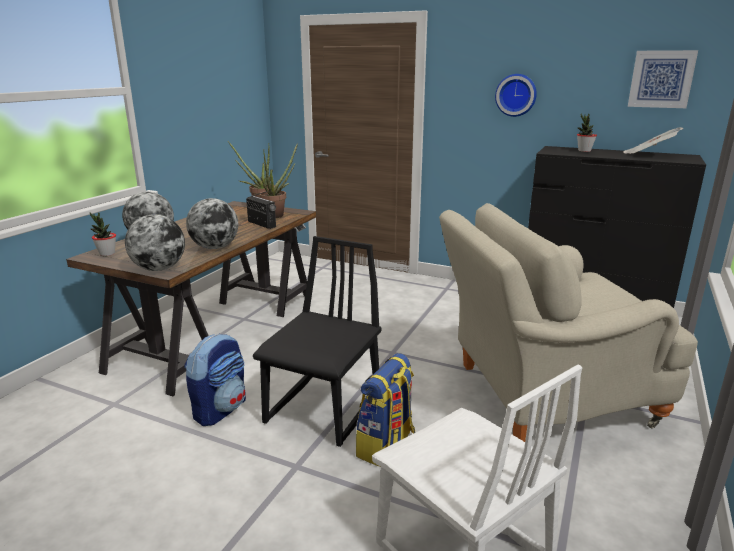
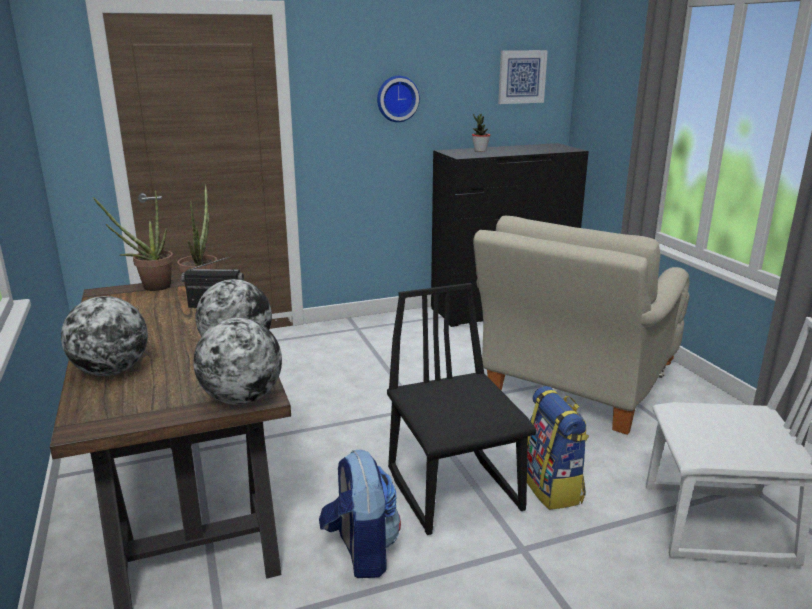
camera: 45 degrees left, 0 degrees up
potted plant [90,212,116,256] -> none
newspaper [624,127,683,154] -> none

